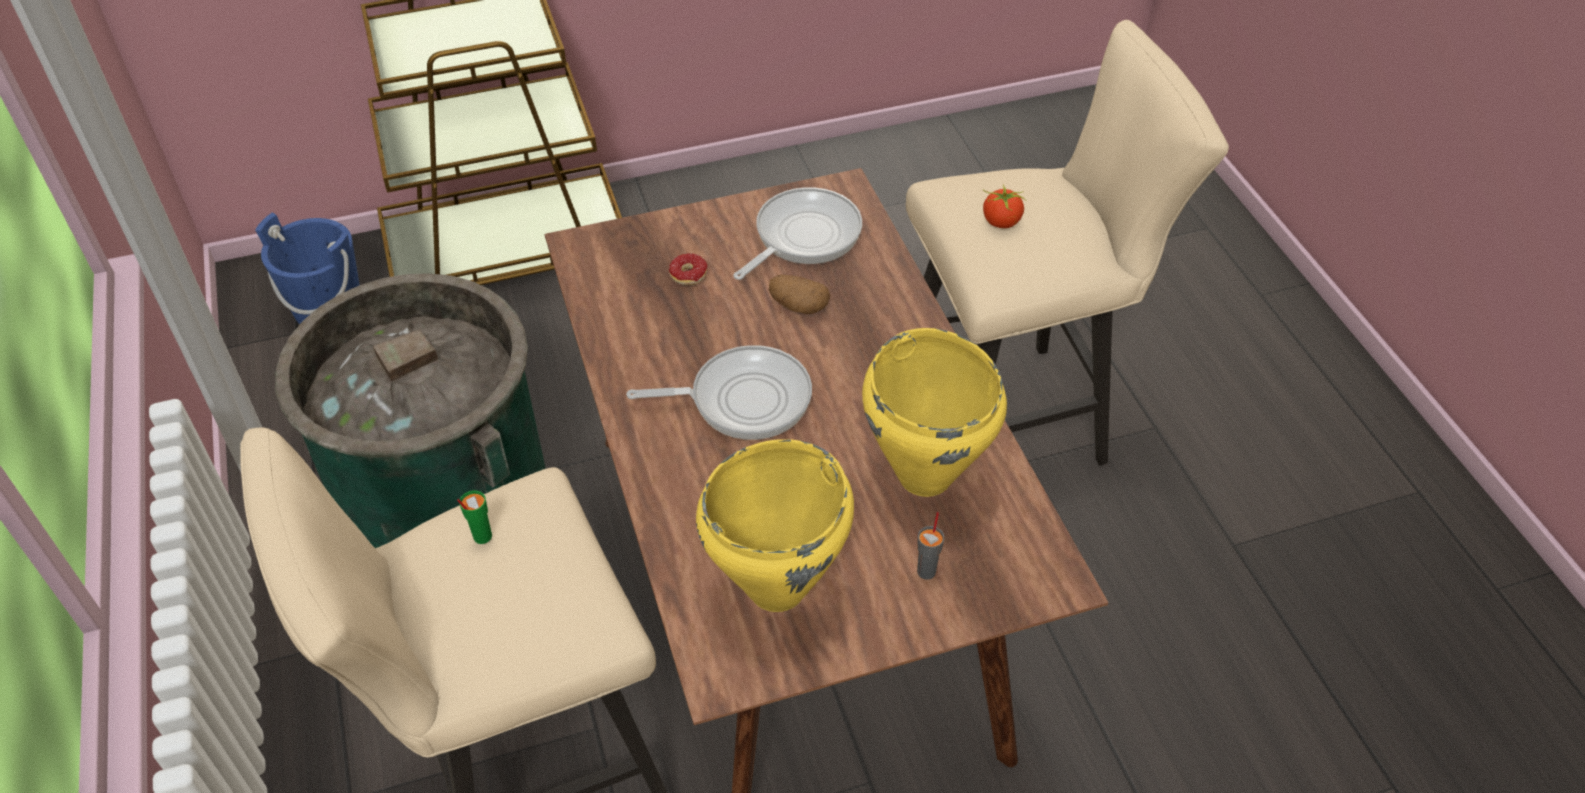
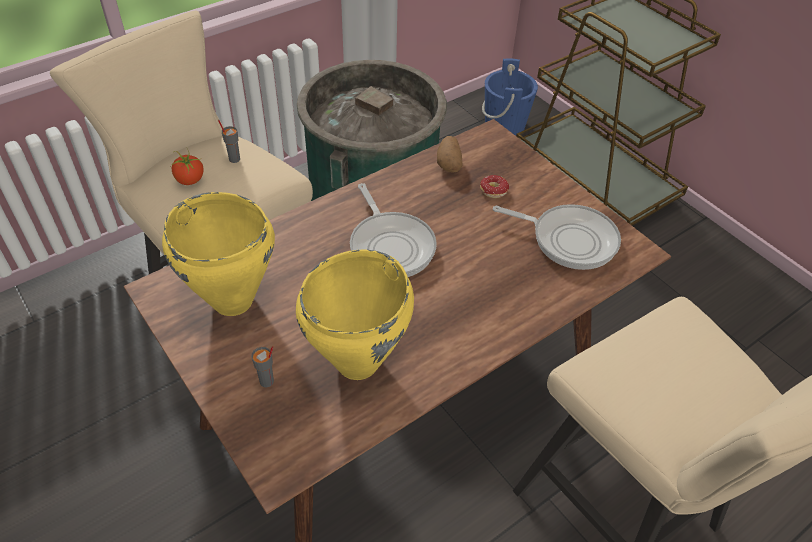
camera: 70 degrees right, 0 degrees up
green cup [457,490,492,544] -> grey cup [218,120,240,163]
potato [769,275,830,314] -> potato moved to [437,136,462,173]
tomato [983,184,1027,228] -> tomato moved to [170,149,204,185]

